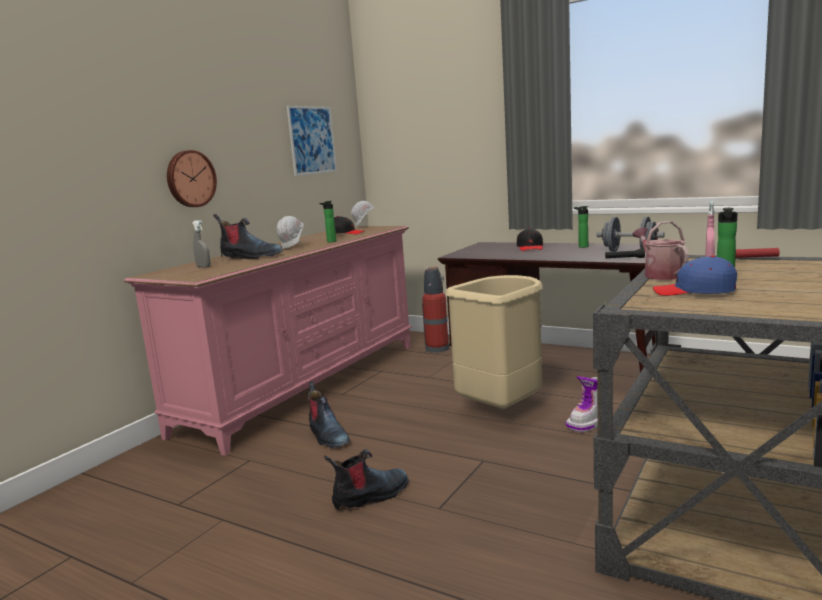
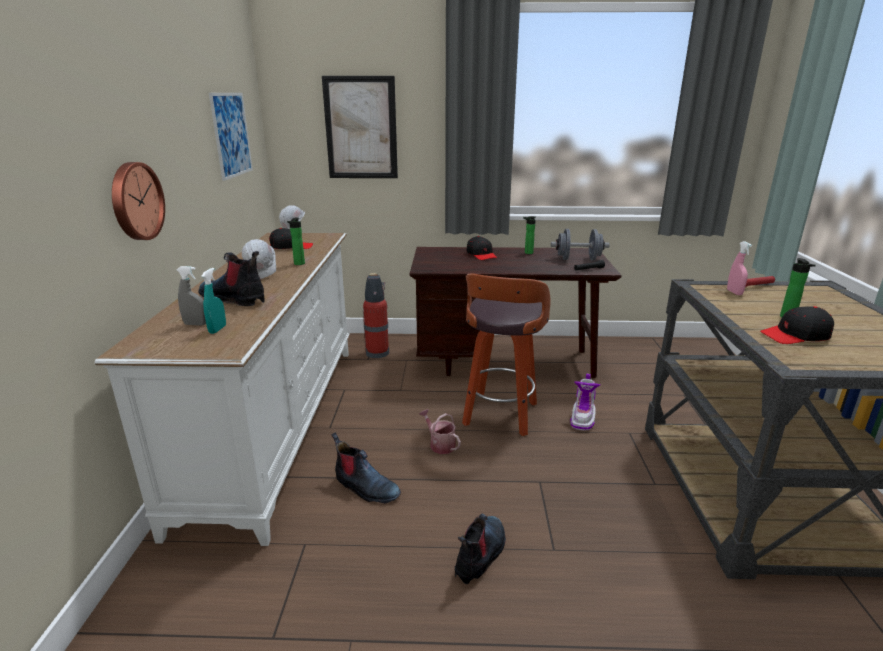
camera: 30 degrees left, 10 degrees up
pink cabinet [124,226,412,456] -> white cabinet [95,232,350,546]
boot [213,214,283,259] -> boot turned 135 degrees counterclockwise [198,251,265,306]
beige trash can [445,275,543,409] -> stool [462,273,551,436]
watering can [633,221,689,280] -> watering can moved to [419,409,461,454]
blue cap [653,256,737,296] -> black cap [760,306,834,344]
none -> turquoise spray bottle [201,268,226,334]
none -> picture [322,76,398,178]

